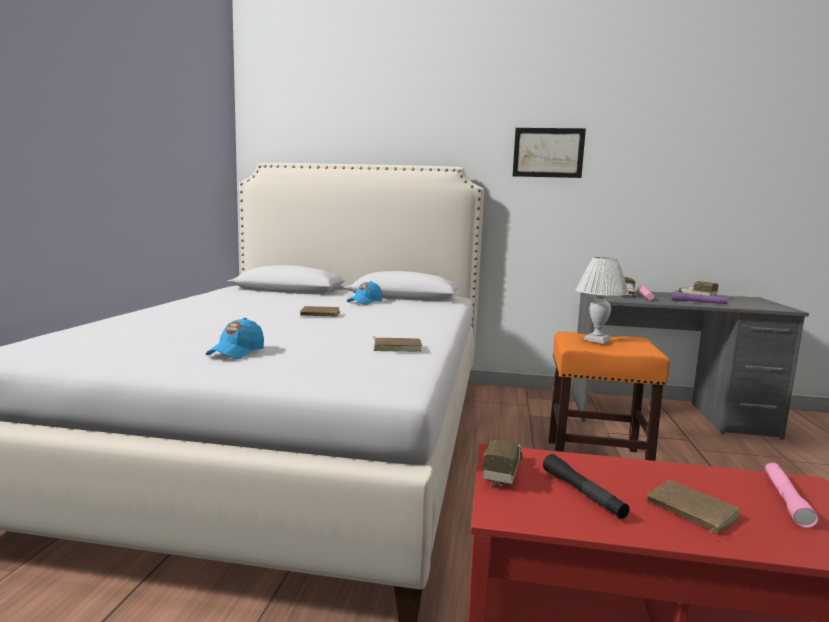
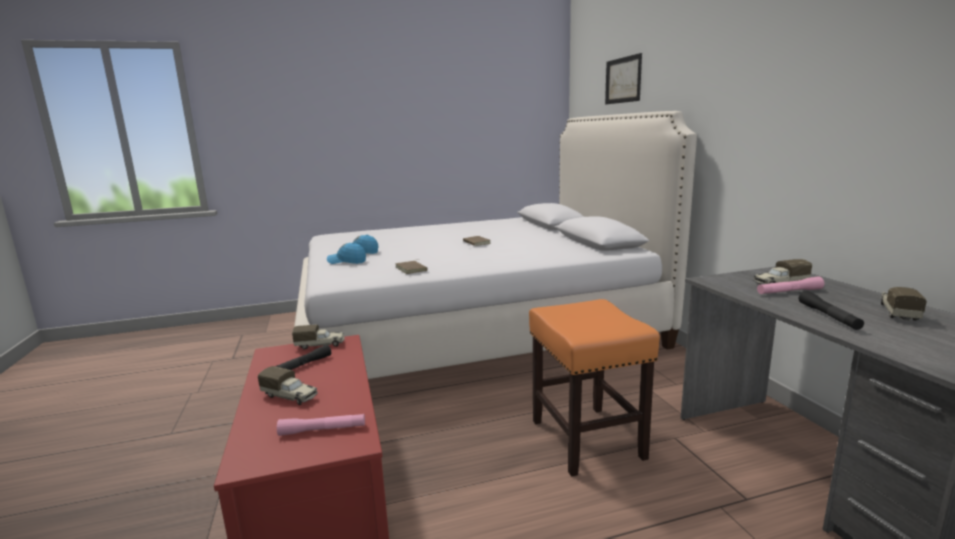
camera: 65 degrees right, 5 degrees up
blue cap [347,281,382,305] -> blue cap moved to [327,242,366,264]
picture [513,128,586,178] -> picture moved to [605,53,642,104]
white table lamp [576,257,629,344] -> none
brown book [647,480,740,533] -> toy truck [258,366,318,405]
purple flashlight [672,292,728,304] -> black flashlight [799,291,864,330]

